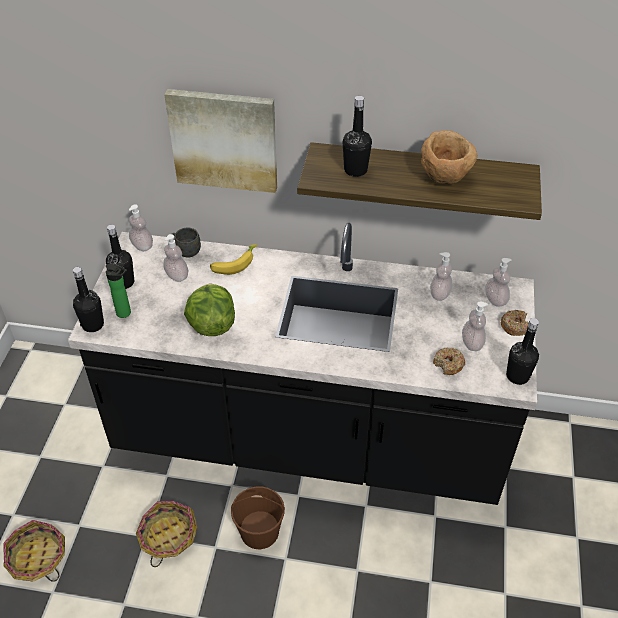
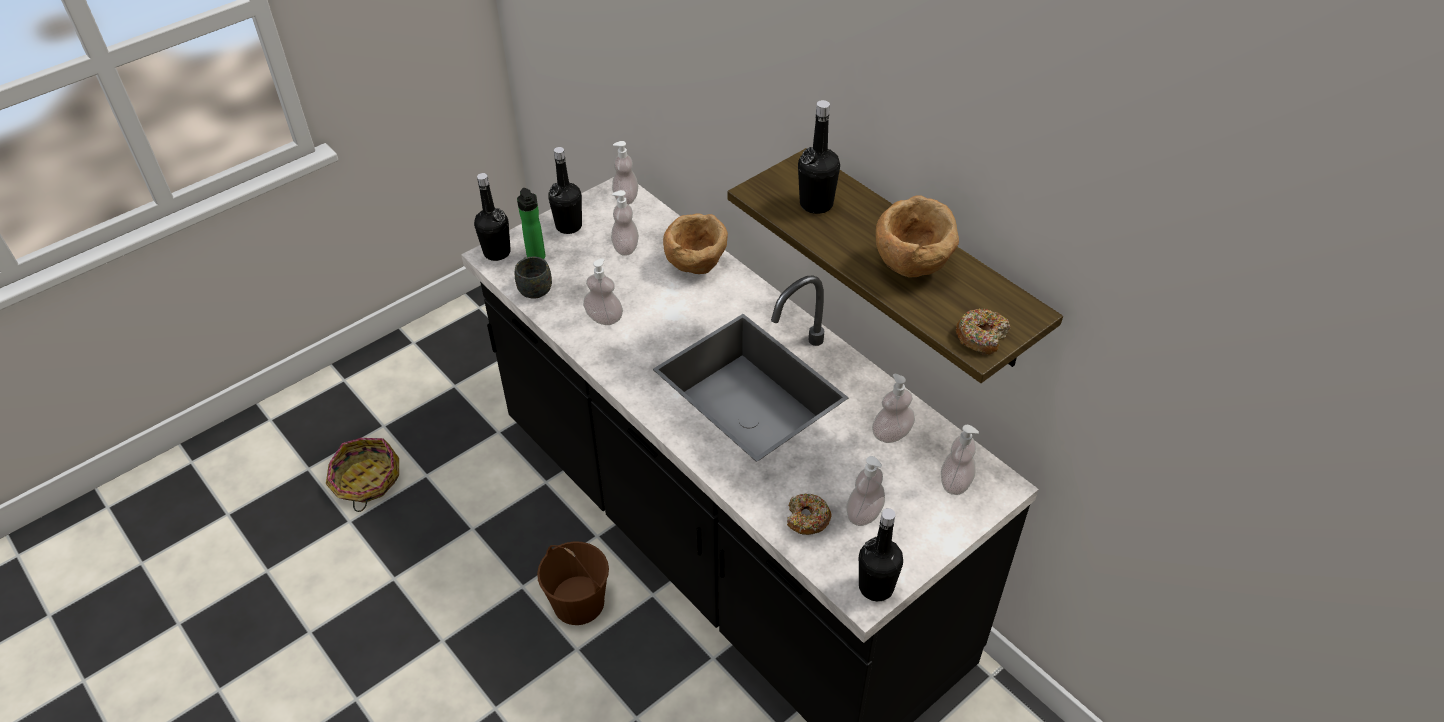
camera: 40 degrees right, 0 degrees up
basket [136,501,197,567] -> none
picture [164,89,277,193] -> none
grey mug [172,228,201,258] -> grey mug moved to [515,257,552,299]
lettuce [184,284,235,336] -> soap dispenser [583,258,623,325]
banana [210,244,257,275] -> brown bowl [663,213,728,274]
donut [501,310,529,336] -> donut moved to [956,308,1010,355]

